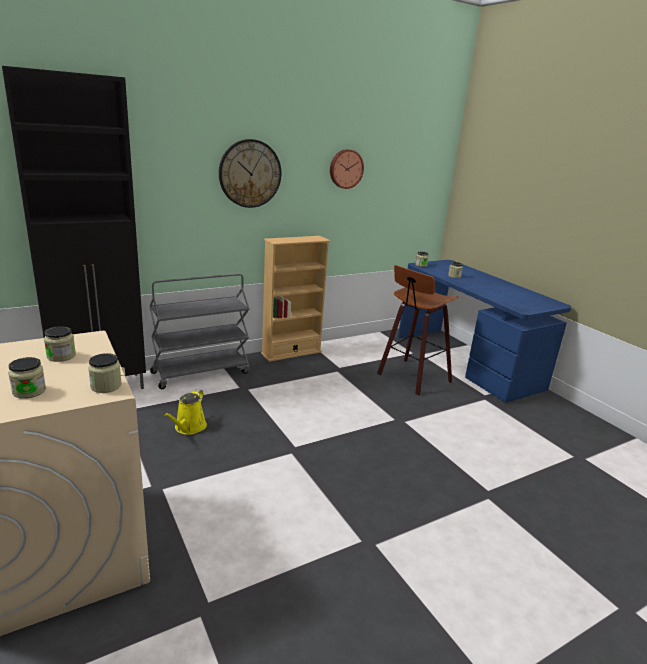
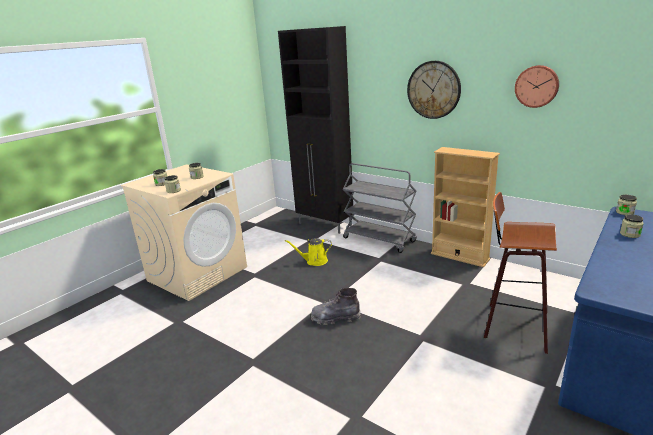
camera: 70 degrees right, 0 degrees up
none -> grey boot [311,288,361,325]

